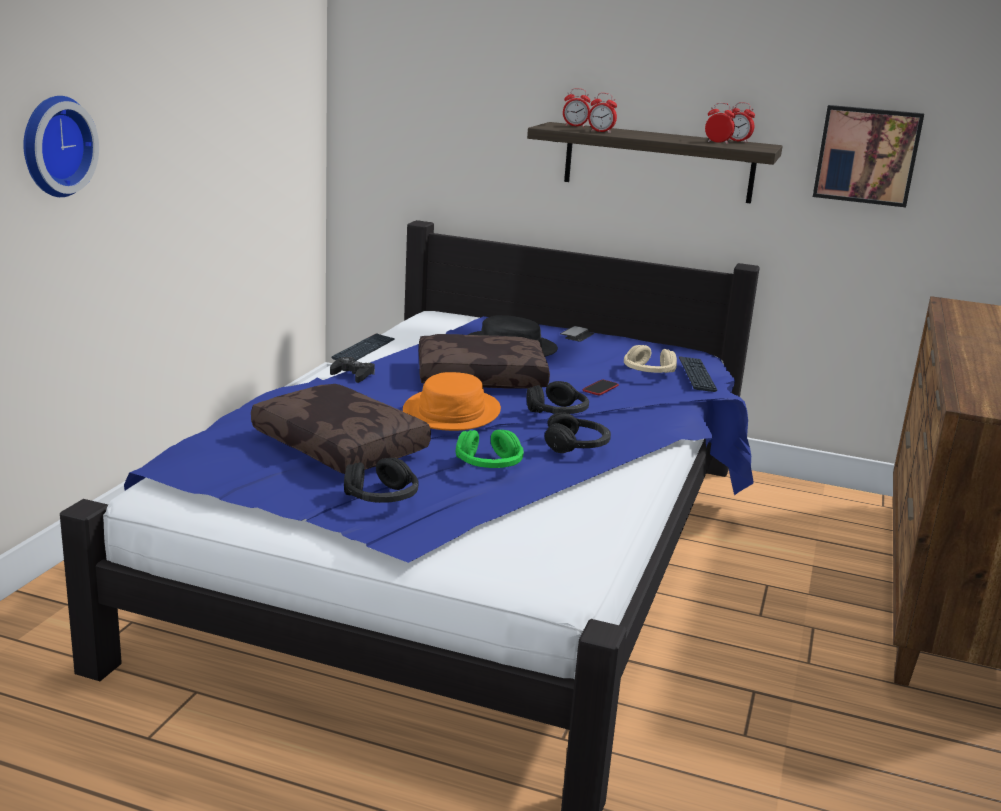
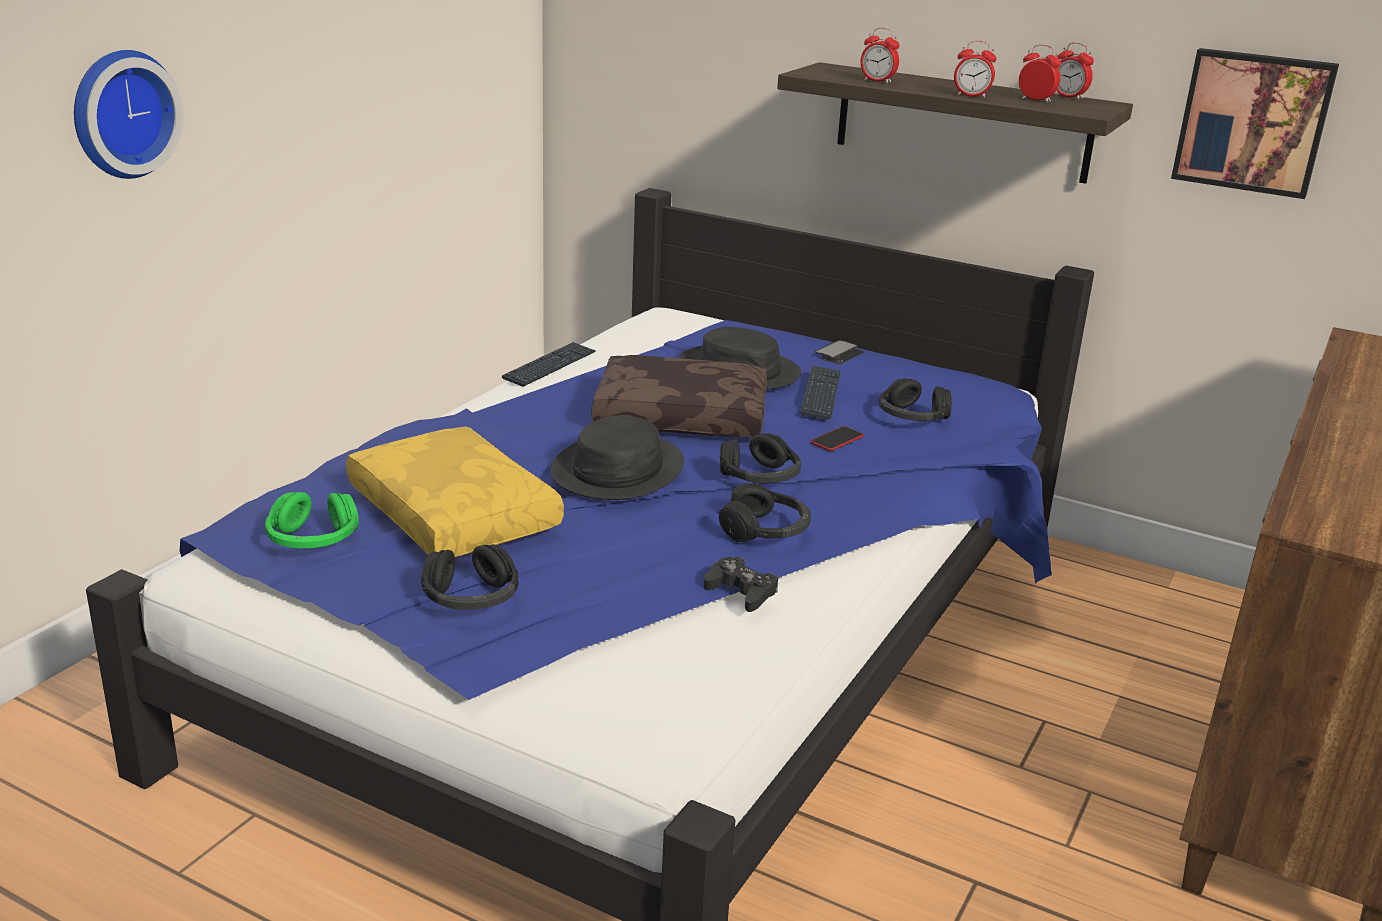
camera: 10 degrees right, 5 degrees up
brown pillow [251,384,431,474] -> yellow pillow [346,426,564,557]
black game controller [330,357,375,383] -> black game controller moved to [704,557,778,612]
orange hat [403,372,501,431] -> black hat [550,416,684,500]
green headphones [456,430,524,468] -> green headphones moved to [265,492,359,549]
alarm clock [563,88,591,127] -> alarm clock moved to [954,40,997,98]
beige headphones [624,345,677,373] -> black headphones [879,379,952,421]
keyboard [679,356,717,392] -> keyboard moved to [800,366,841,420]

